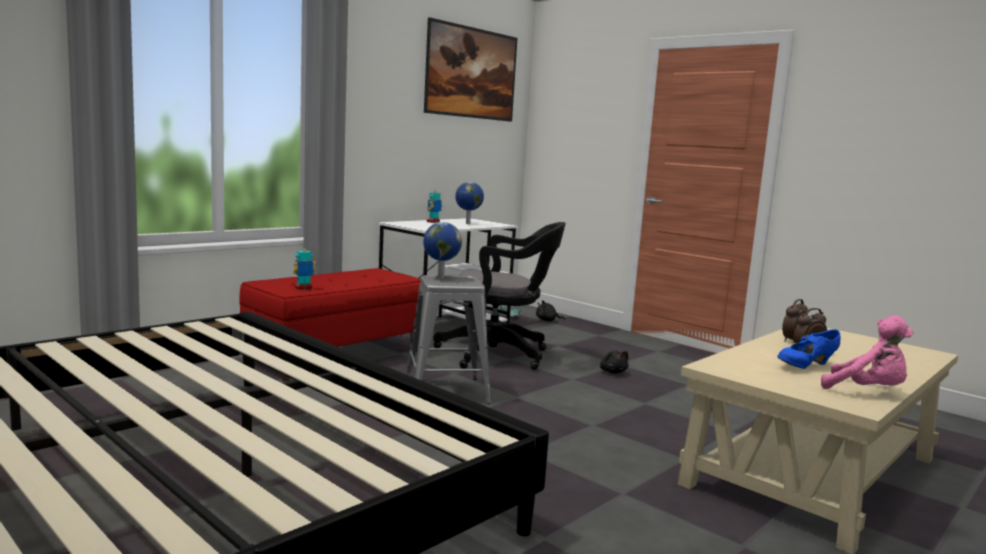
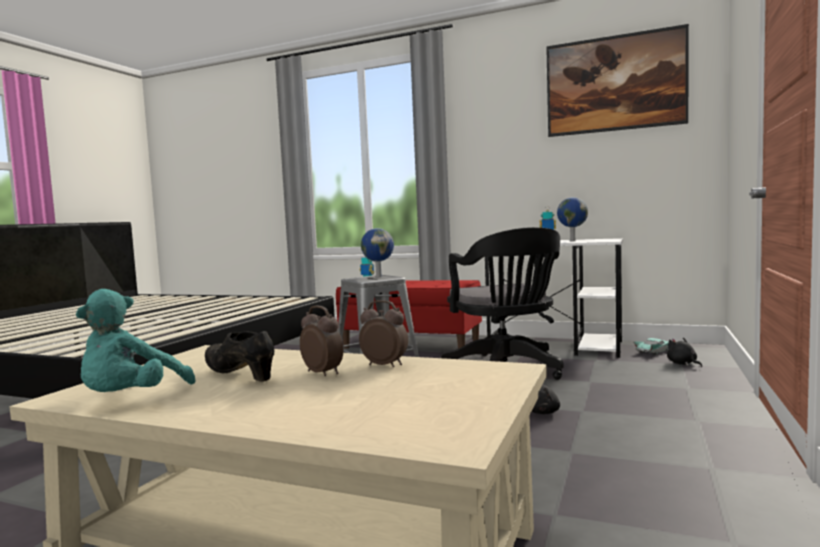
camera: 70 degrees right, 5 degrees down
blue shoe [777,329,840,369] -> black shoe [205,331,274,382]
pink plush toy [821,315,913,389] -> turquoise plush toy [75,289,195,392]

